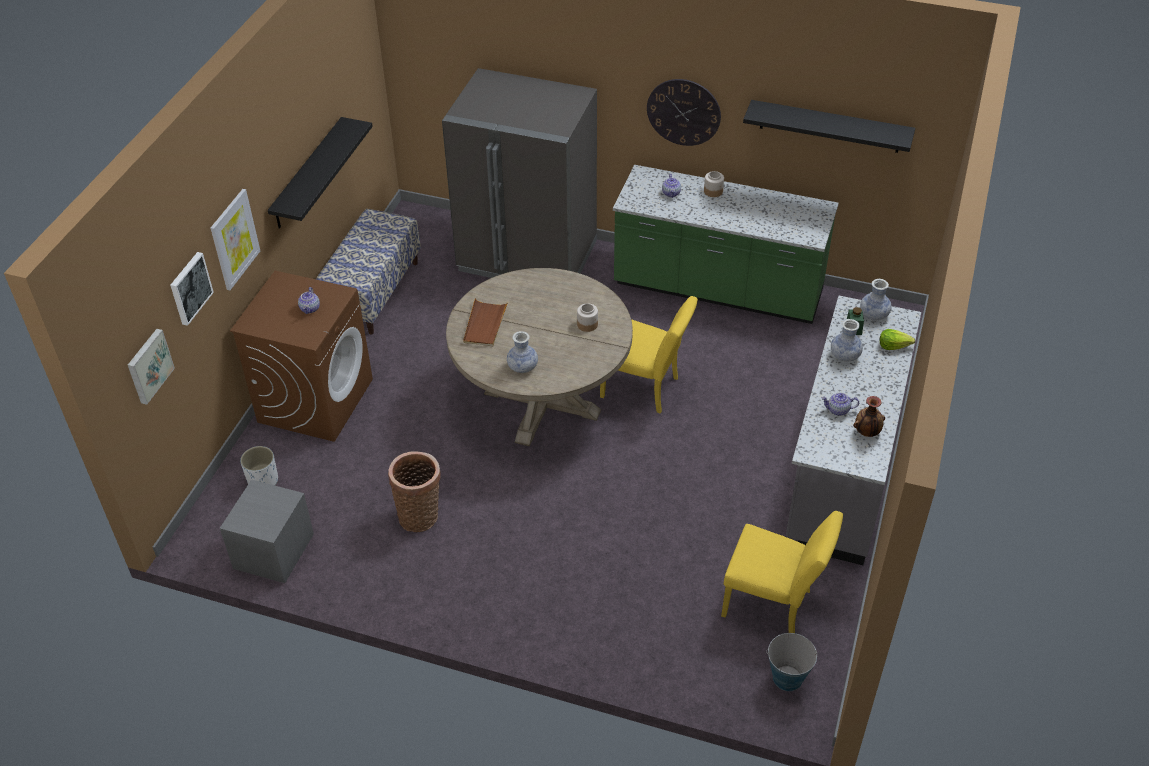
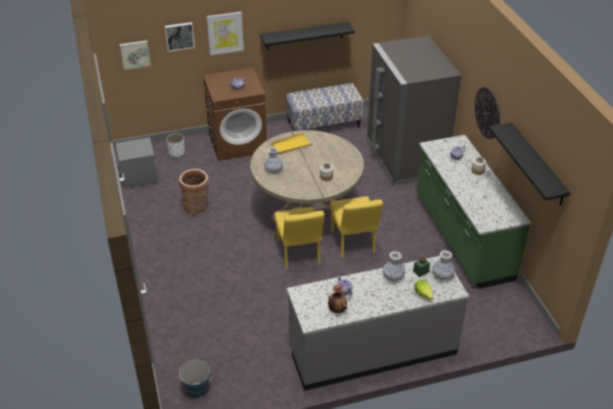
camera: 55 degrees right, 5 degrees down
brown tray [463,298,508,346] -> yellow tray [271,133,312,155]
yellow chair [721,511,843,633] -> yellow chair moved to [274,207,325,269]

